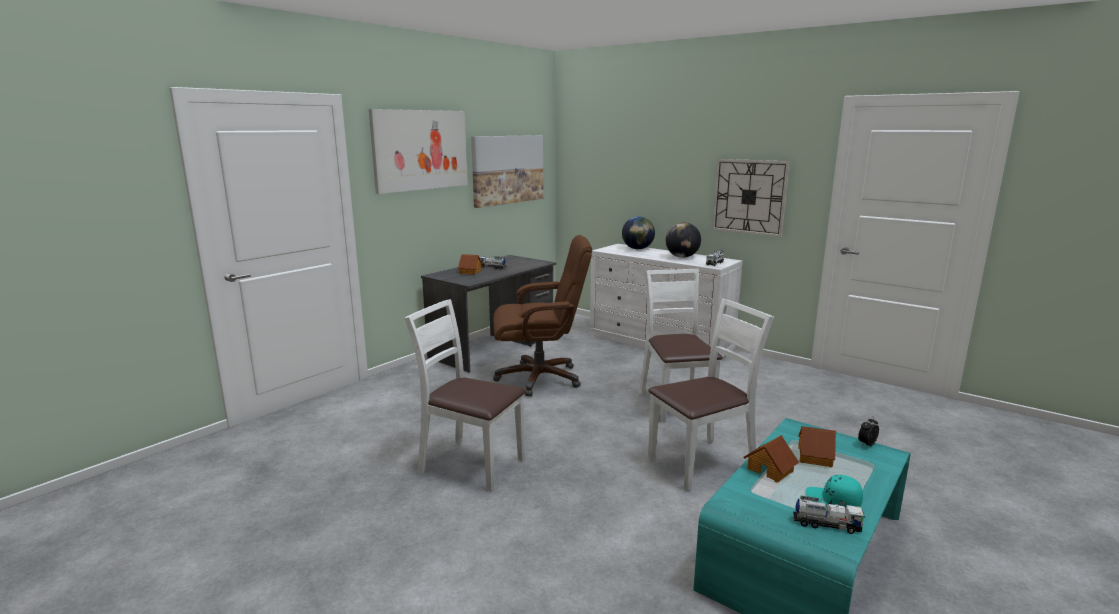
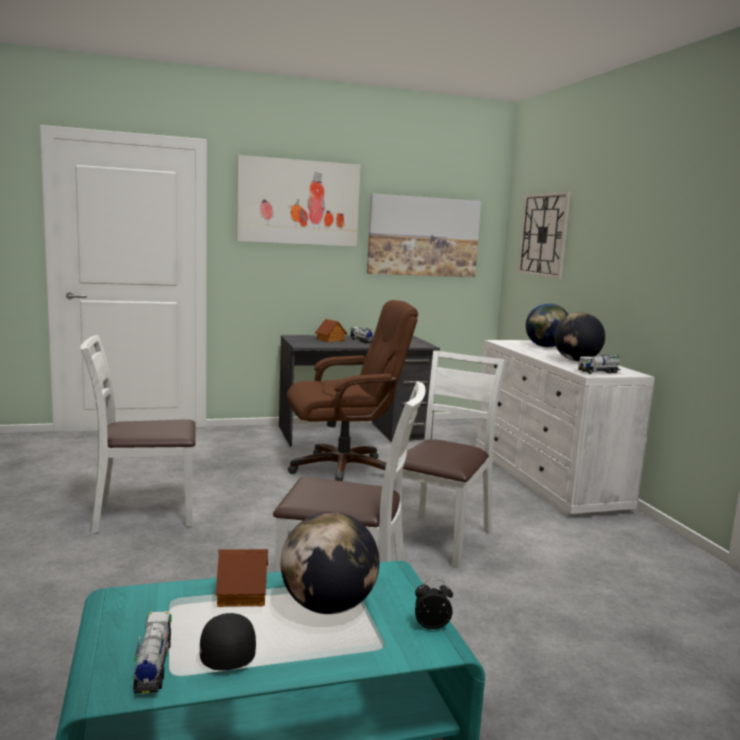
camera: 35 degrees right, 5 degrees down
white chair [404,299,526,492] -> white chair turned 75 degrees counterclockwise [80,335,196,534]
brown office chair [493,235,592,396] -> brown office chair turned 45 degrees counterclockwise [287,300,418,481]
wall clock [712,159,790,237] -> wall clock moved to [517,192,571,279]
toy truck [793,496,865,534] -> toy truck turned 150 degrees counterclockwise [134,611,171,694]
toy house [798,426,836,467] -> globe [281,512,379,614]
turquoise cap [805,475,863,509] -> black cap [200,613,256,670]

